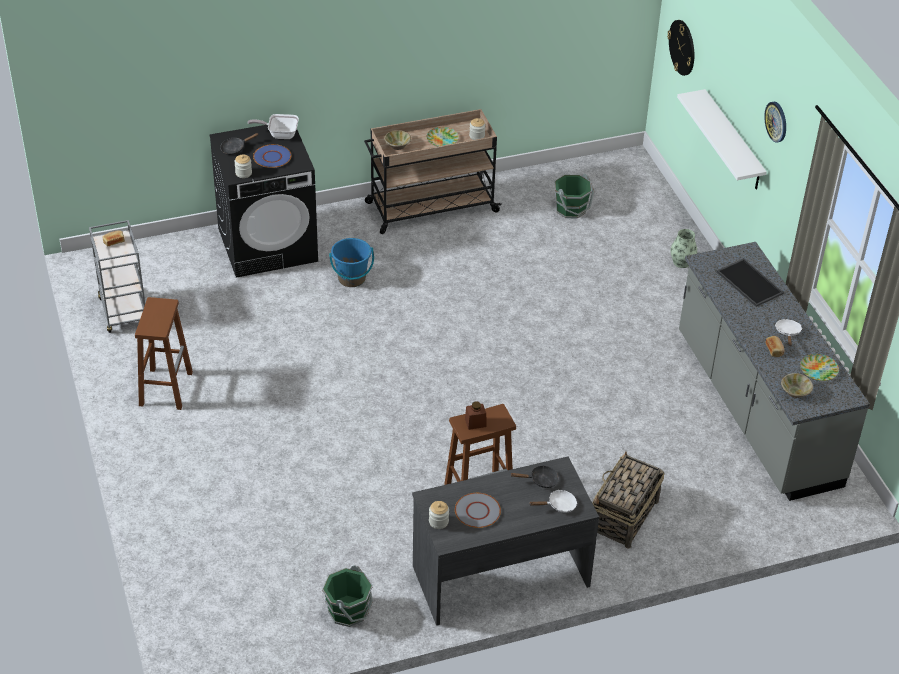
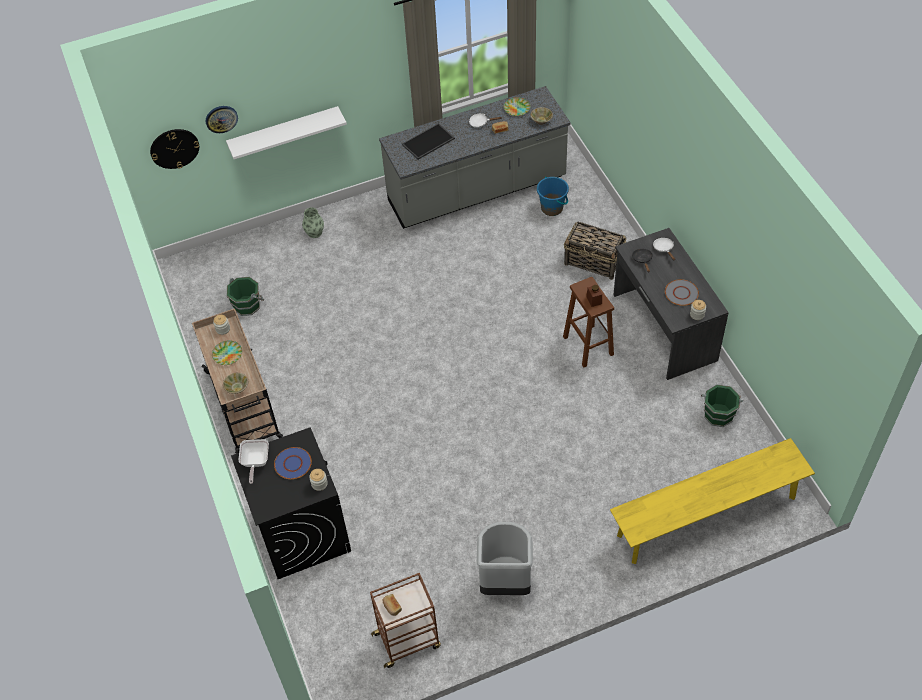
camera: 90 degrees left, 10 degrees up
grey cart [89,220,145,333] -> brown cart [370,573,441,668]
brown stool [135,297,193,410] -> grey trash can [477,522,533,595]
black frying pan [220,133,258,155] -> none
blue bucket [329,238,374,287] -> blue bucket moved to [537,177,569,216]
wall clock [764,102,786,142] -> wall clock moved to [206,106,238,133]
none -> yellow bench [610,438,815,564]

